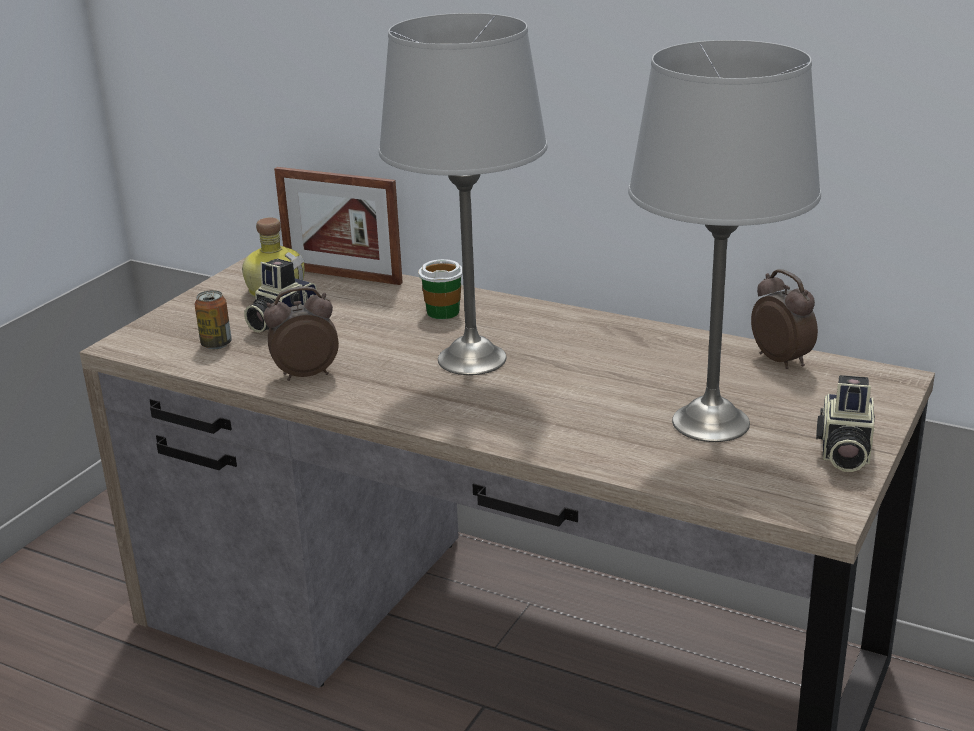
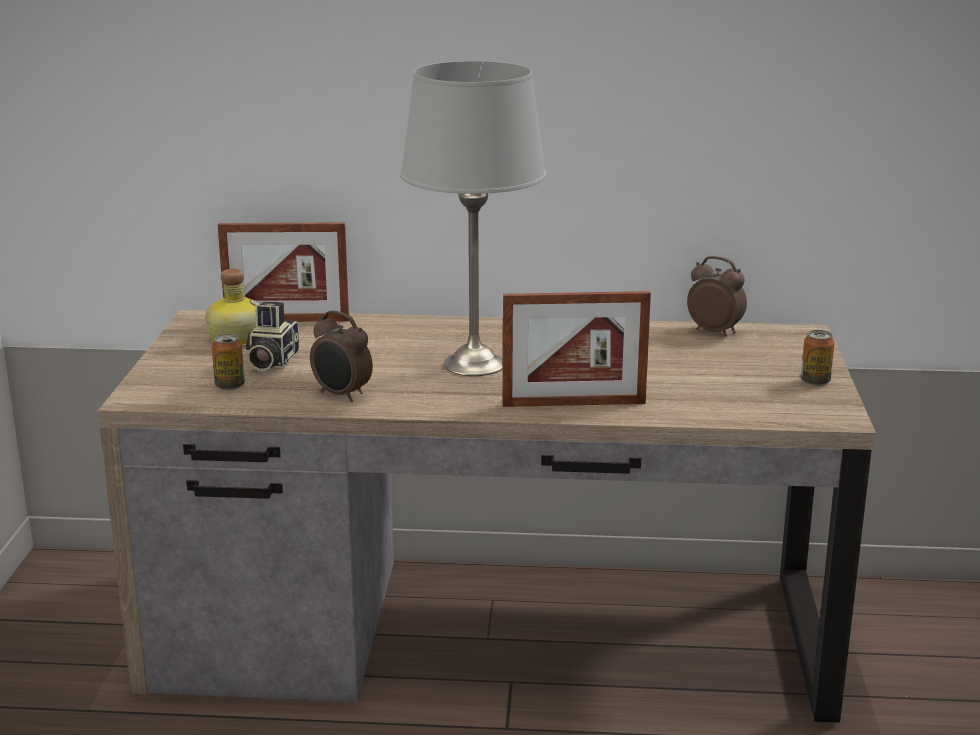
camera: 25 degrees left, 5 degrees down
alarm clock [263,286,339,381] -> alarm clock turned 105 degrees counterclockwise [310,311,373,402]
cup [418,259,463,319] -> none
grey table lamp [628,40,821,442] -> none
camera [816,375,875,472] -> can [801,330,835,386]
none -> picture frame [503,291,651,407]

